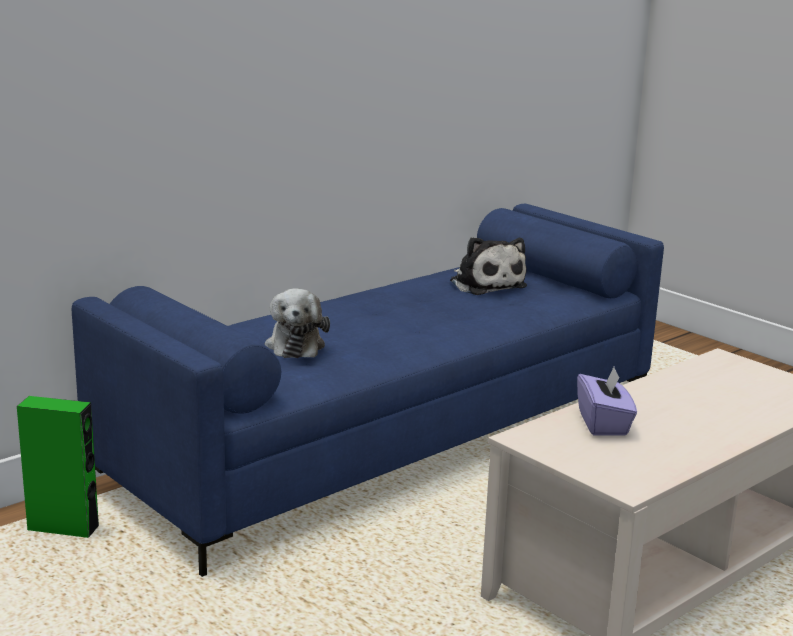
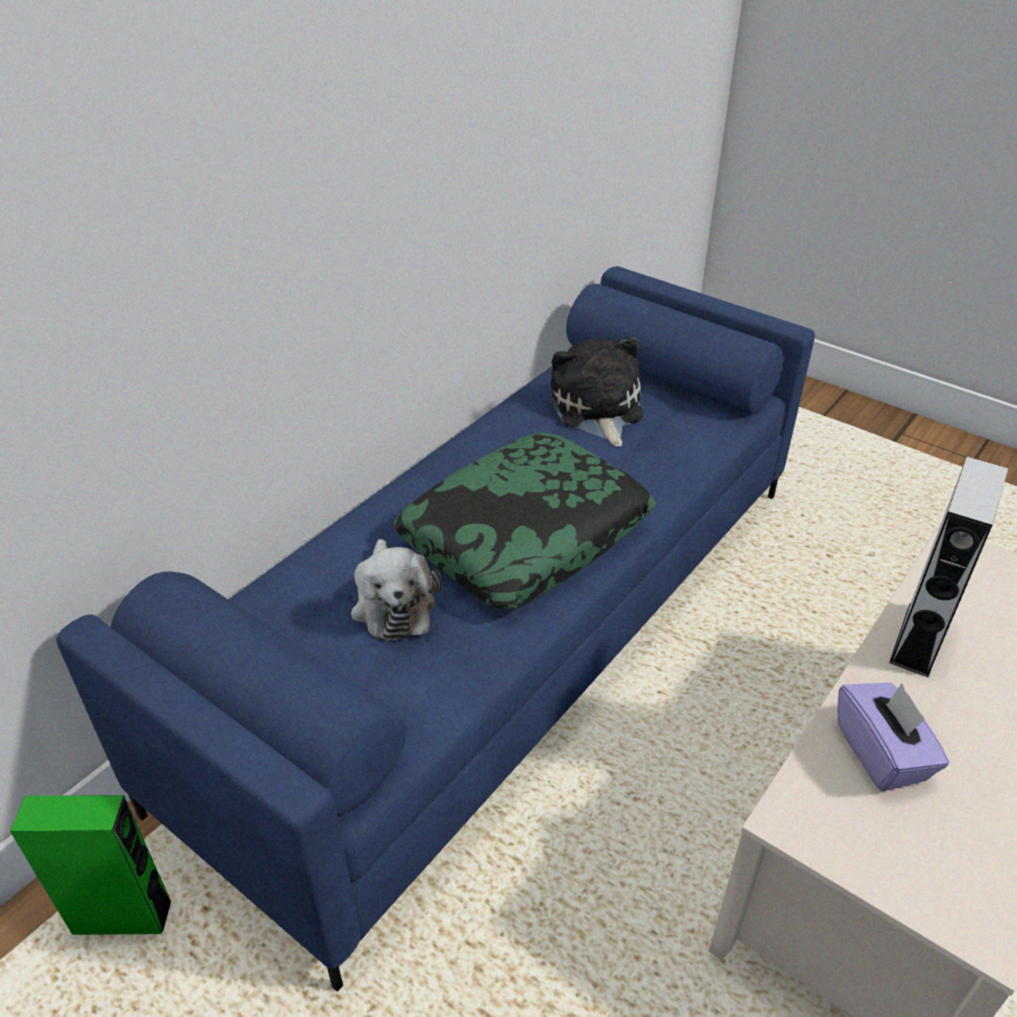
camera: 10 degrees left, 20 degrees up
plush toy [450,237,527,295] -> plush toy turned 150 degrees counterclockwise [550,336,643,447]
none -> pillow [394,432,656,610]
none -> grey speaker [889,457,1008,678]

